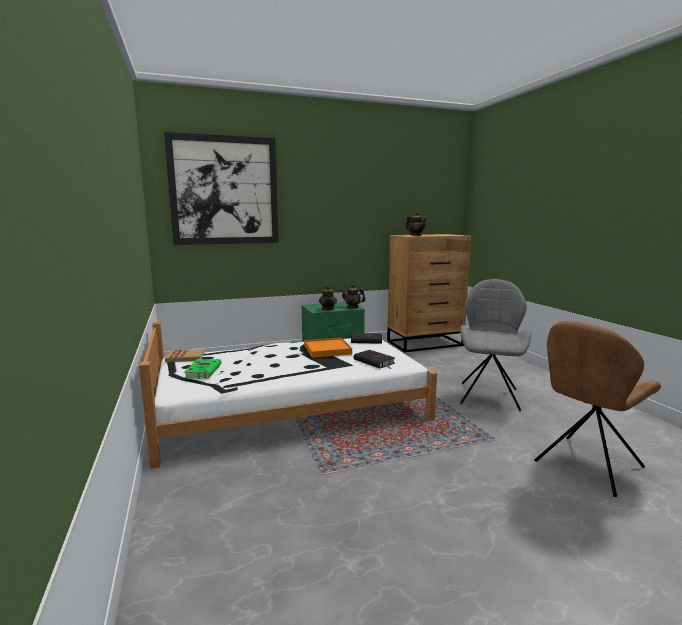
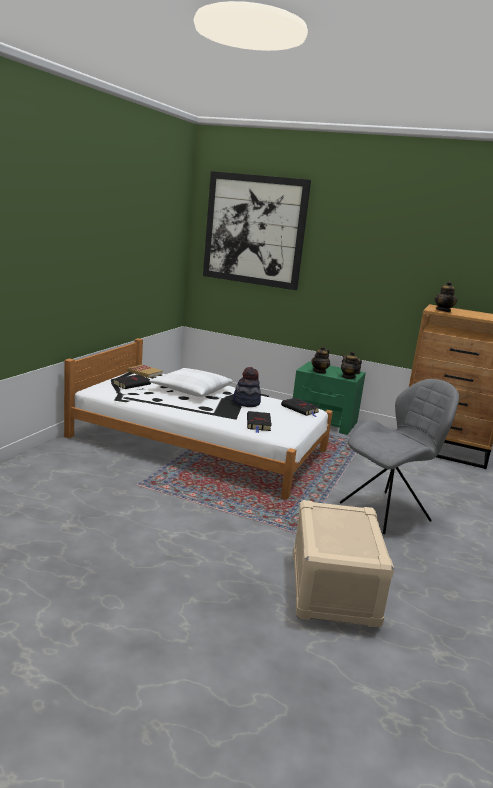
camera: 40 degrees right, 5 degrees up
green book [184,359,222,379] -> black book [113,374,151,389]
orange tray [304,337,352,358] -> hat [233,367,261,407]
brown chair [534,321,661,497] -> beige storage box [293,500,394,628]
none -> white pillow [149,368,233,397]

